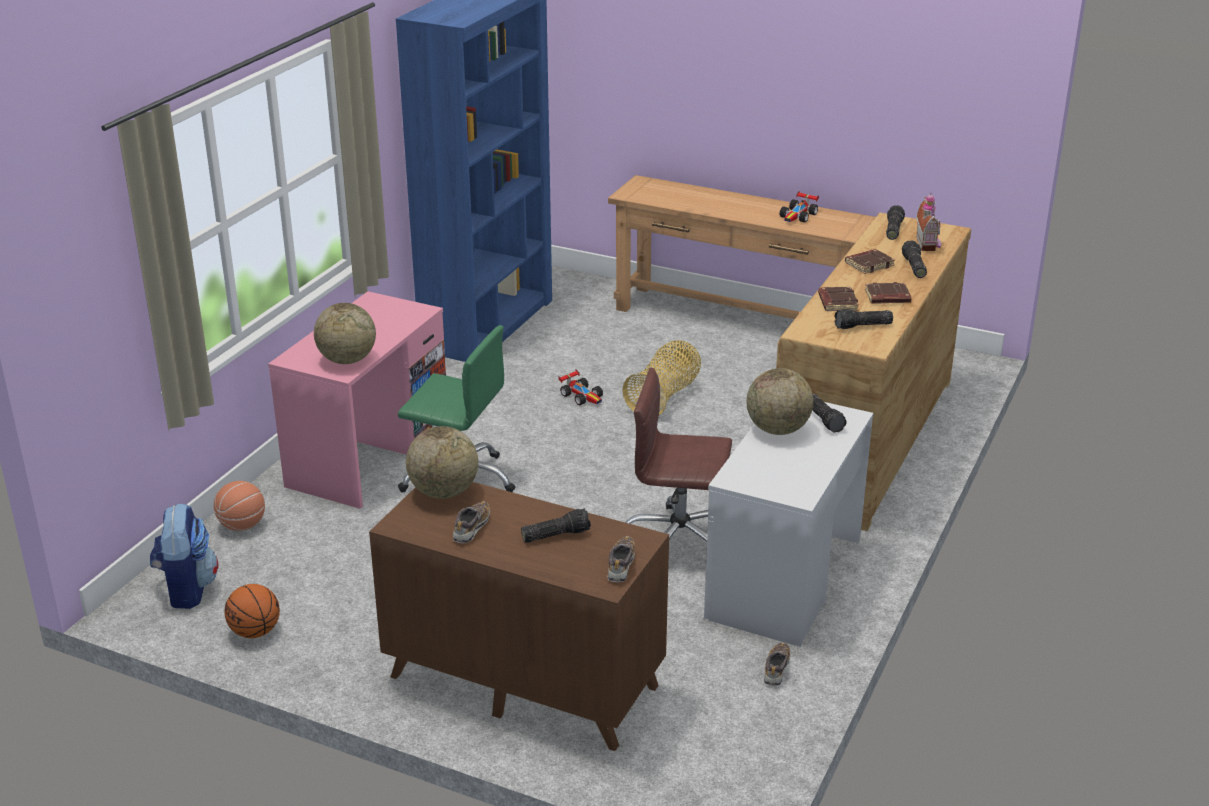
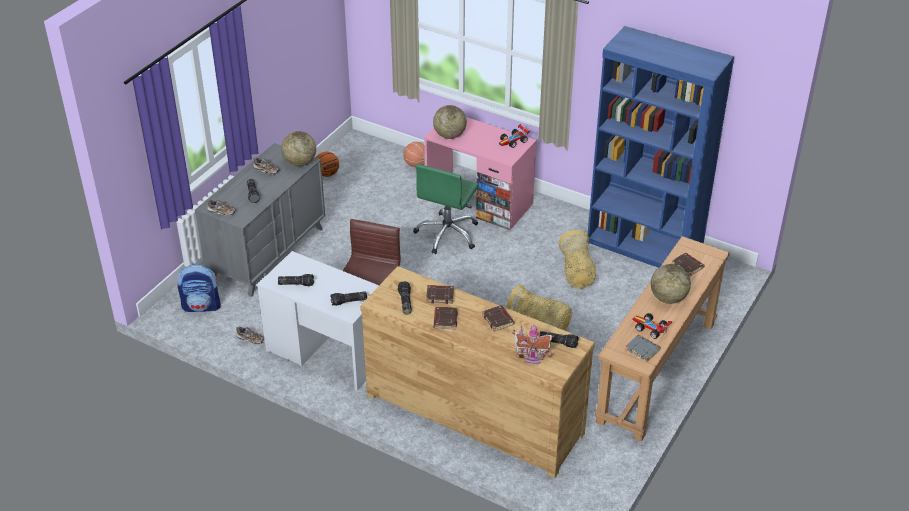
camera: 95 degrees right, 10 degrees up
backpack [150,504,218,609] -> backpack moved to [177,264,221,312]
brown dresser [369,482,669,751] -> grey dresser [195,143,325,297]
toy car [558,370,603,405] -> toy car moved to [499,124,530,148]
globe [746,368,813,435] -> globe moved to [651,264,691,304]
flashlight [902,240,927,278] -> flashlight moved to [278,274,314,286]
none -> basket [559,230,596,289]
none -> grey book [625,335,661,362]
none -> brown book [671,253,705,276]

